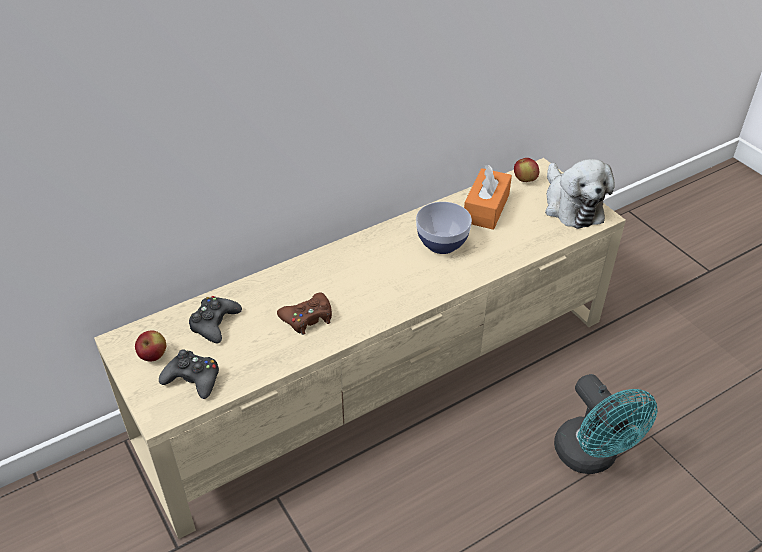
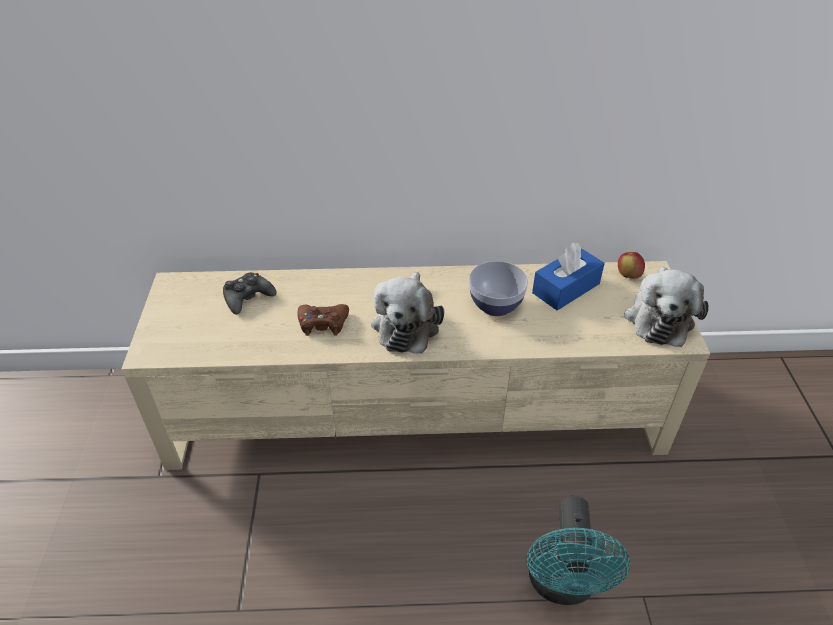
camera: 30 degrees right, 0 degrees up
apple [135,330,166,362] -> none
black game controller [159,349,219,399] -> none
orange tissue box [464,165,512,230] -> blue tissue box [532,243,605,311]
none -> plush toy [371,272,444,354]

